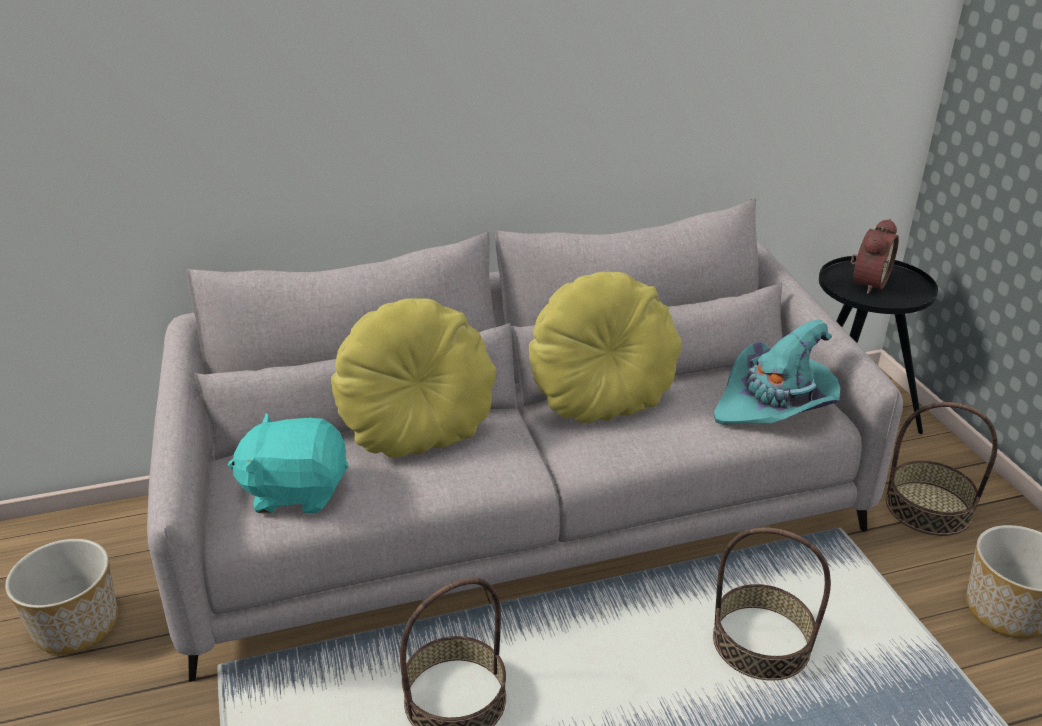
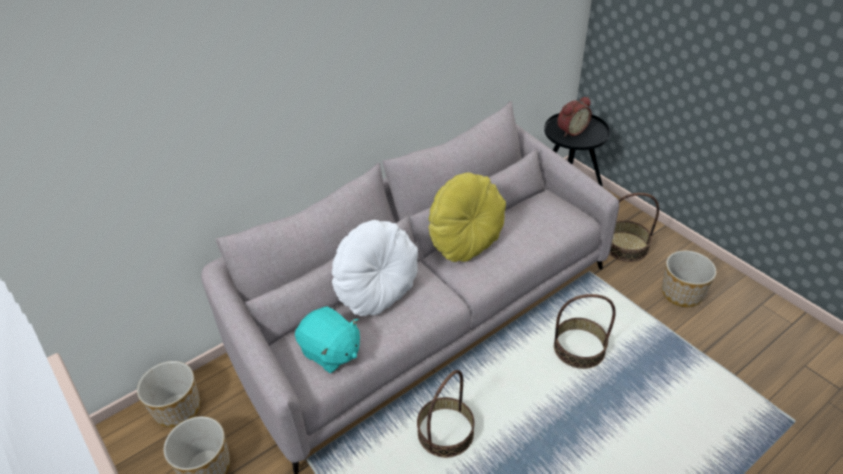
camera: 20 degrees left, 10 degrees up
turquoise plush toy [228,413,349,514] -> turquoise plush toy turned 120 degrees counterclockwise [295,307,360,373]
yellow pillow [331,298,496,458] -> white pillow [332,220,418,316]
turquoise hat [714,320,840,425] -> none
alarm clock [851,219,899,294] -> alarm clock turned 45 degrees clockwise [557,97,592,137]
none -> planter [137,361,200,427]

